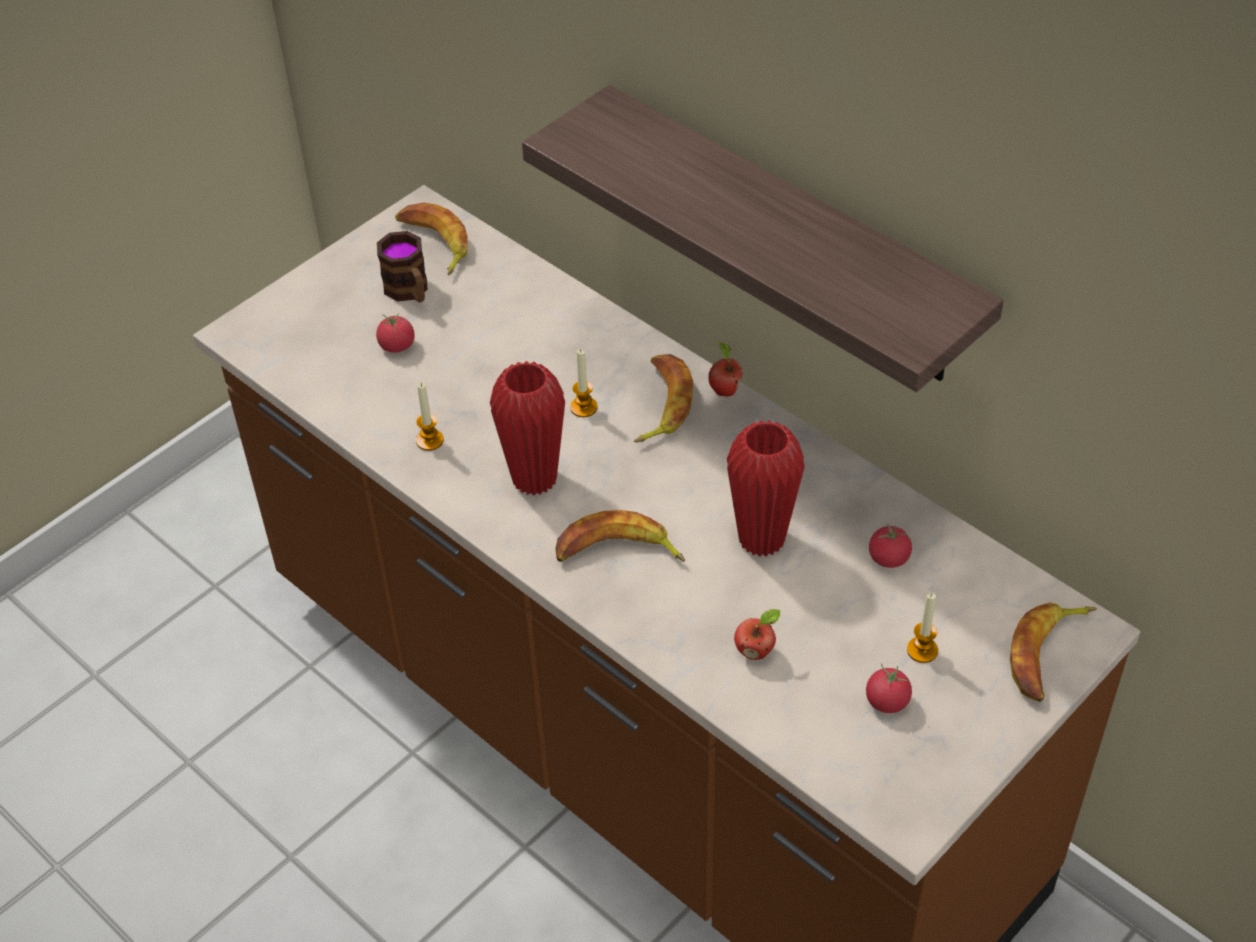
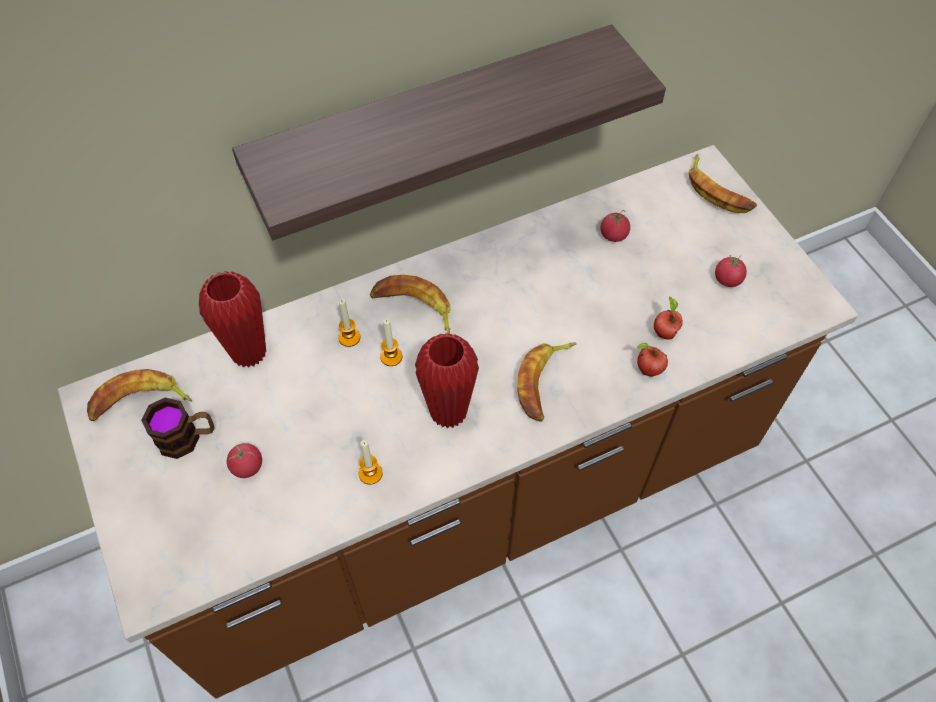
camera: 70 degrees left, 10 degrees up
apple [708,342,742,396] -> apple moved to [636,343,668,377]
red vase [727,420,805,557] -> red vase moved to [199,271,266,368]
candle [907,593,938,663] -> candle moved to [338,299,360,347]

